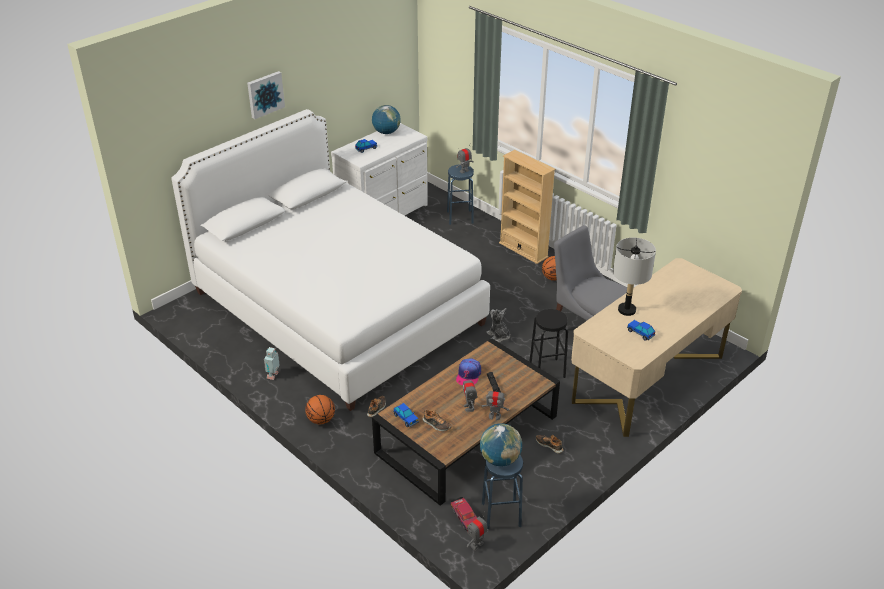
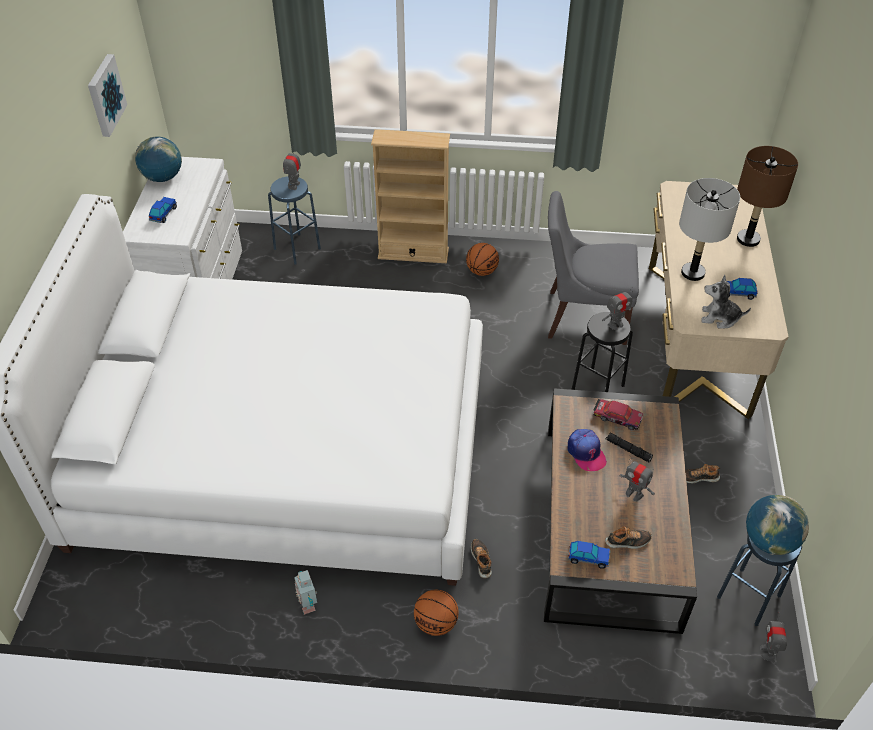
camera: 40 degrees left, 10 degrees up
picture [247,71,285,119] -> picture moved to [88,54,127,137]
toy car [451,497,477,531] -> toy car moved to [594,399,643,430]
toy robot [481,387,509,420] -> toy robot moved to [602,287,633,330]
plush toy [486,308,511,342] -> plush toy moved to [701,275,751,329]
none -> brown table lamp [737,146,798,247]

